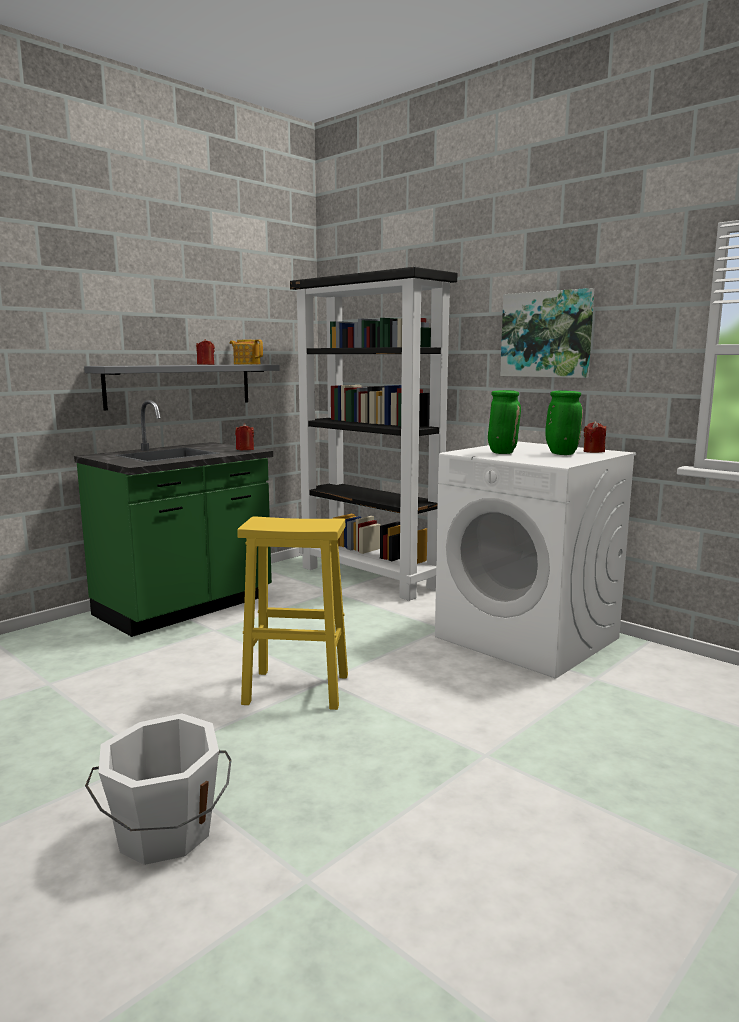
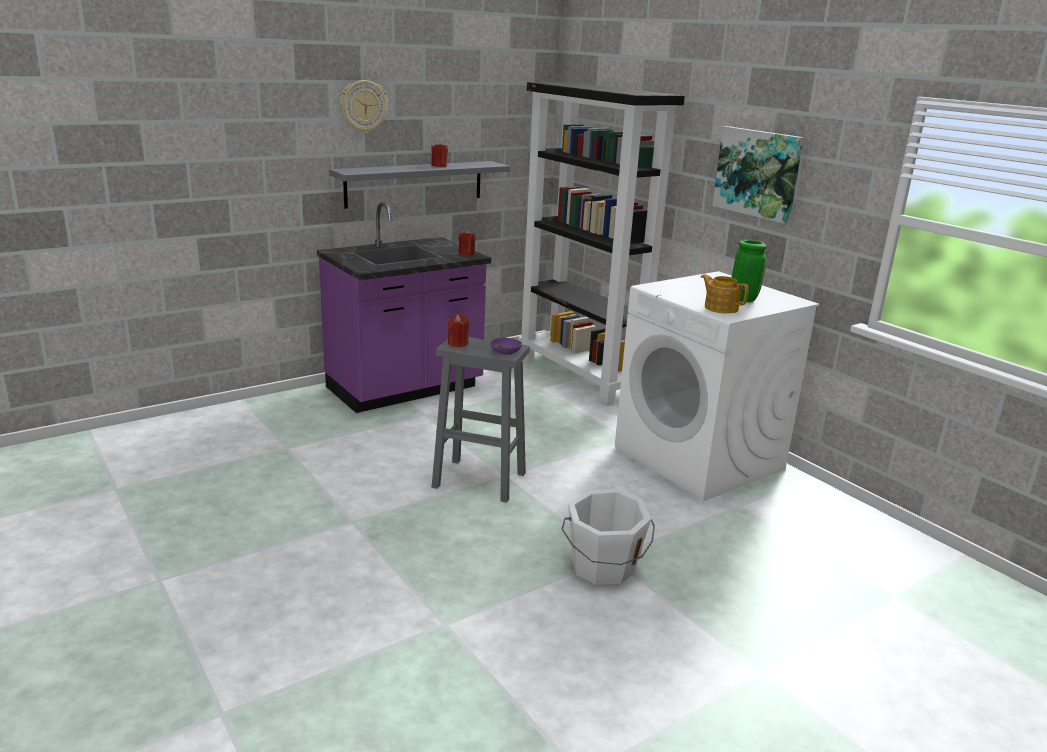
camera: 10 degrees right, 10 degrees up
green counter [74,400,273,637] -> purple counter [317,202,491,413]
white bucket [85,713,232,865] -> white bucket moved to [561,489,655,585]
teapot [230,339,263,365] -> teapot moved to [701,274,749,314]
yellow stool [237,516,348,710] -> grey stool [432,337,530,503]
green vase [488,390,521,454] -> none
red candle [584,421,606,453] -> red candle moved to [448,314,469,347]
none -> wall clock [340,80,388,133]
none -> purple bowl [490,338,522,355]

